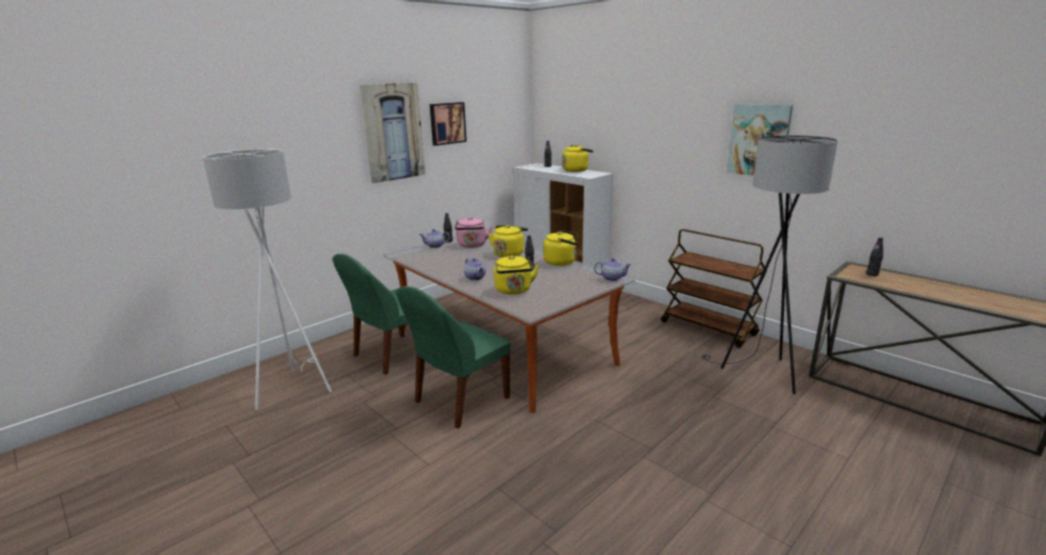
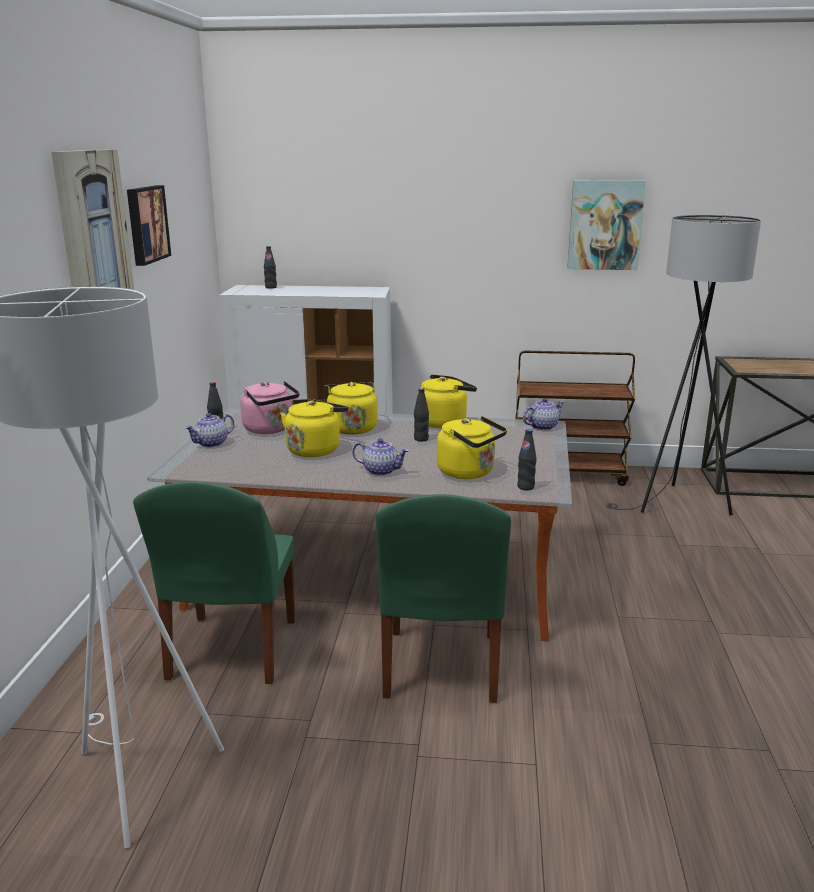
camera: 40 degrees left, 0 degrees up
yellow kettle [562,145,593,172] -> yellow kettle moved to [280,399,349,457]
black bottle [866,237,883,276] -> black bottle moved to [517,429,536,490]

